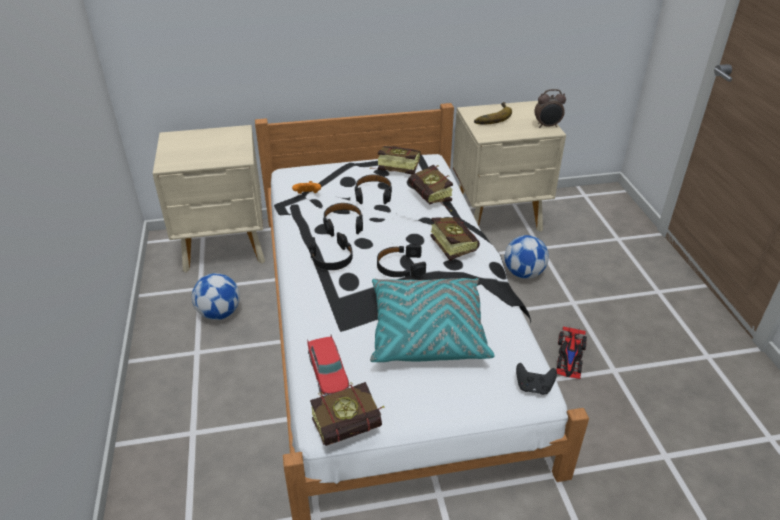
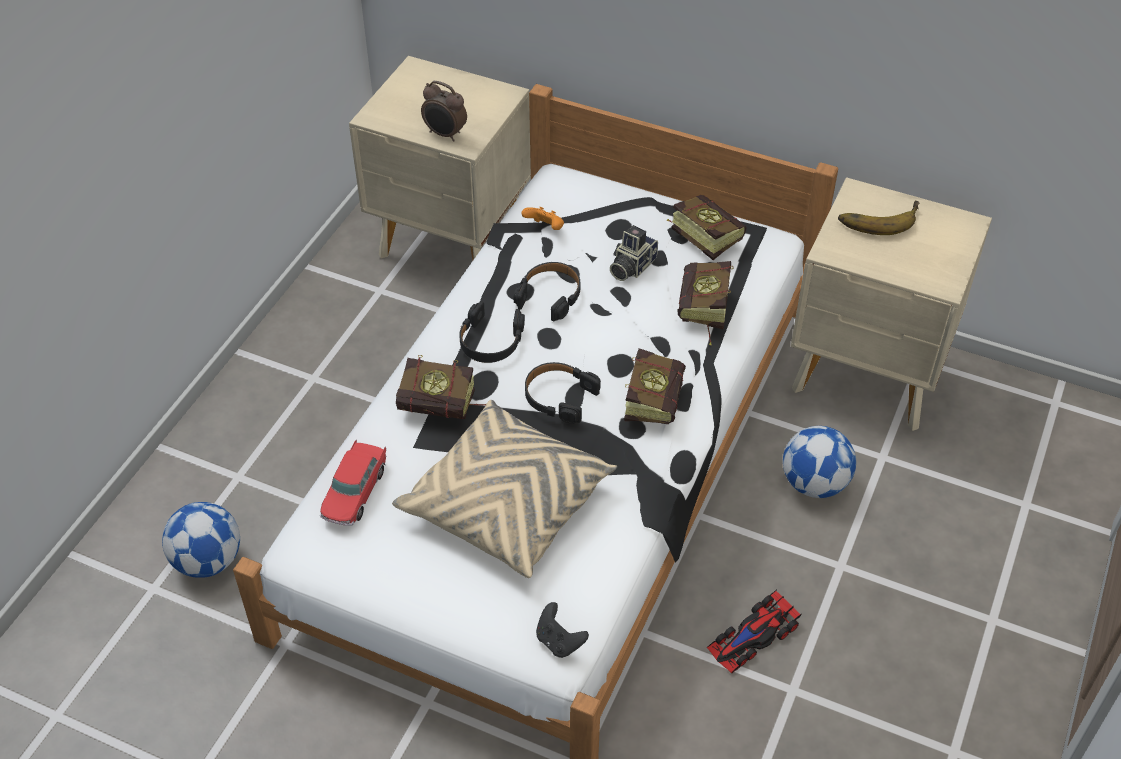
camera: 35 degrees right, 10 degrees up
football [192,273,240,320] -> football moved to [162,502,240,578]
book [310,382,385,446] -> book moved to [396,355,486,419]
black headphones [355,174,392,204] -> camera [610,225,658,281]
turquoise pillow [370,278,495,362] -> beige pillow [392,400,617,578]
alarm clock [534,89,566,128] -> alarm clock moved to [421,81,467,141]

